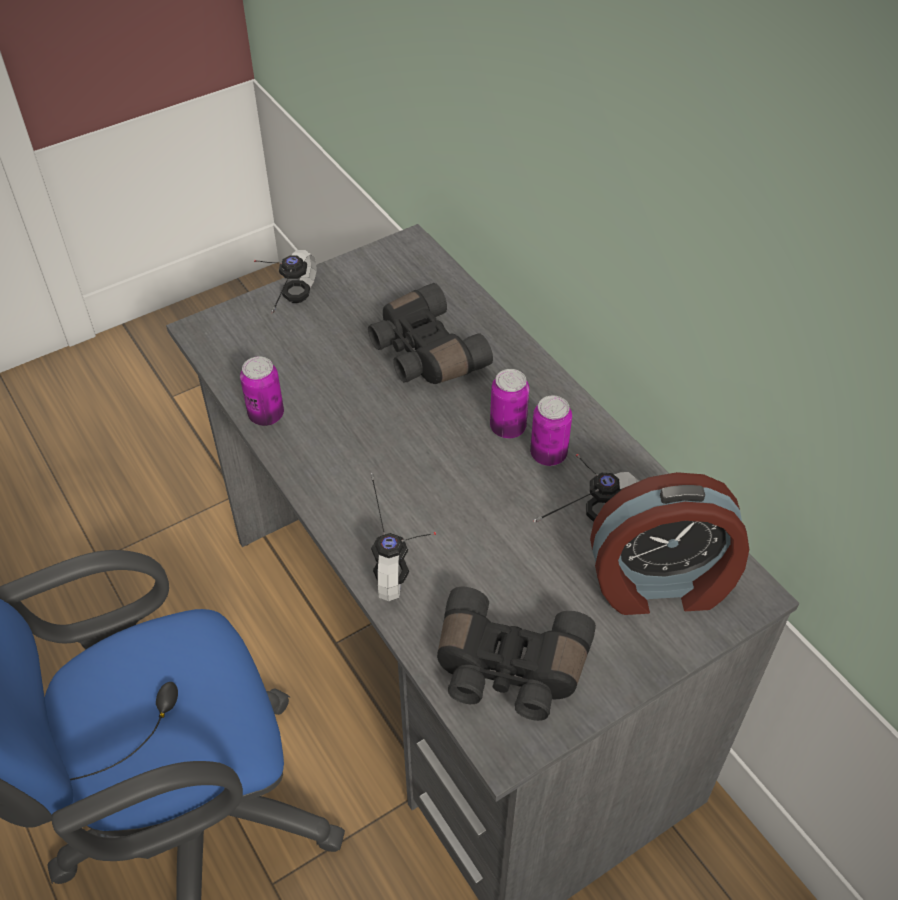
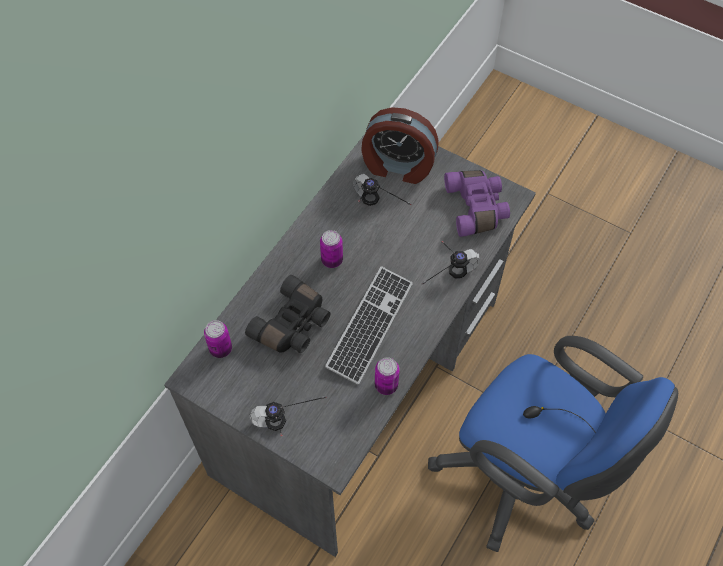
camera: 115 degrees left, 10 degrees up
black binoculars [437,587,596,721] -> purple binoculars [444,170,510,237]
can [530,395,572,466] -> can moved to [204,320,232,358]
alarm clock [590,472,749,615] -> alarm clock turned 135 degrees clockwise [361,107,439,184]
none -> keyboard [325,266,413,385]

